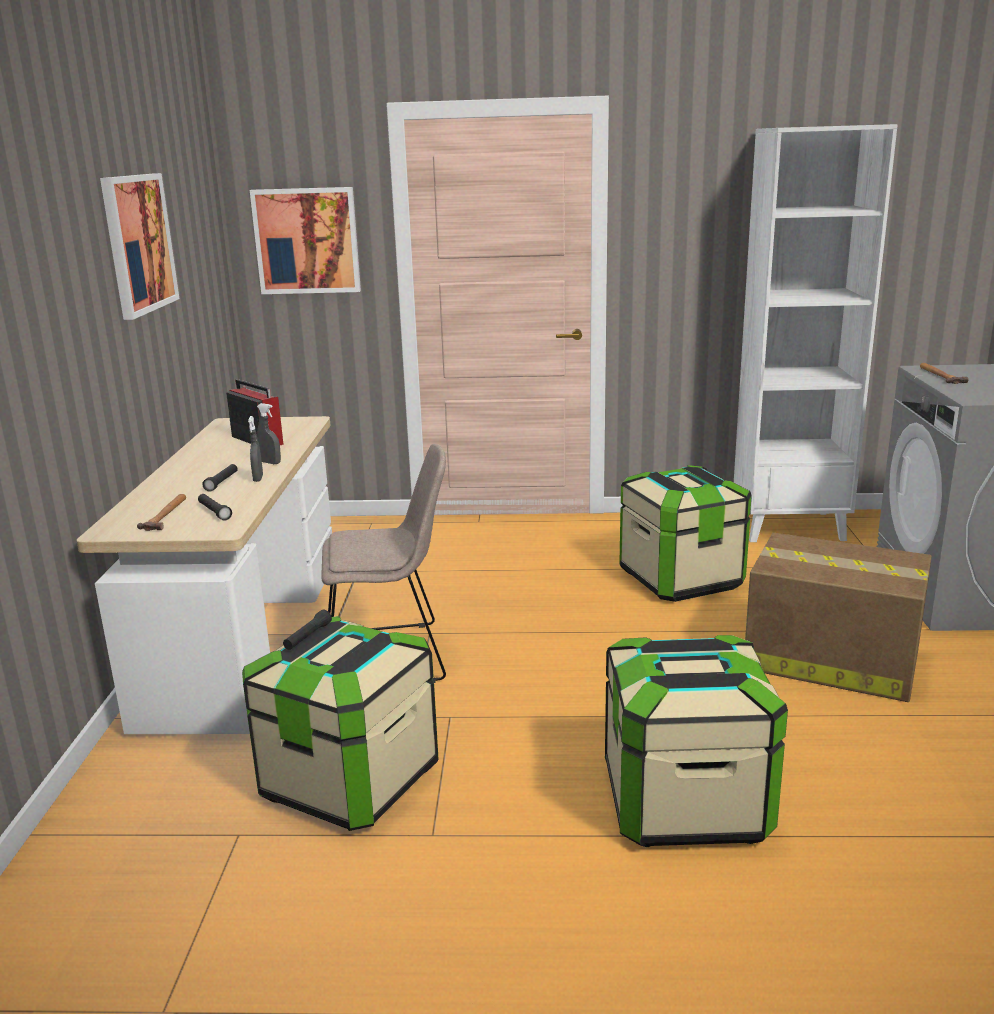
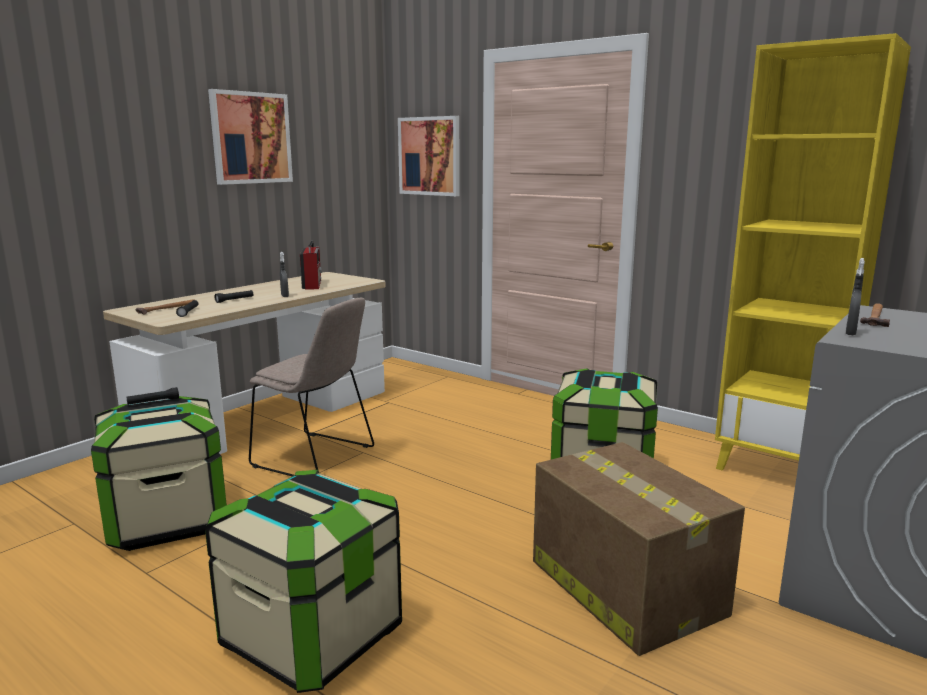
camera: 35 degrees right, 5 degrees down
grey spray bottle [248,416,263,482] -> grey spray bottle moved to [846,258,865,335]
white bookcase [734,124,898,542] -> yellow bookcase [715,33,911,470]

